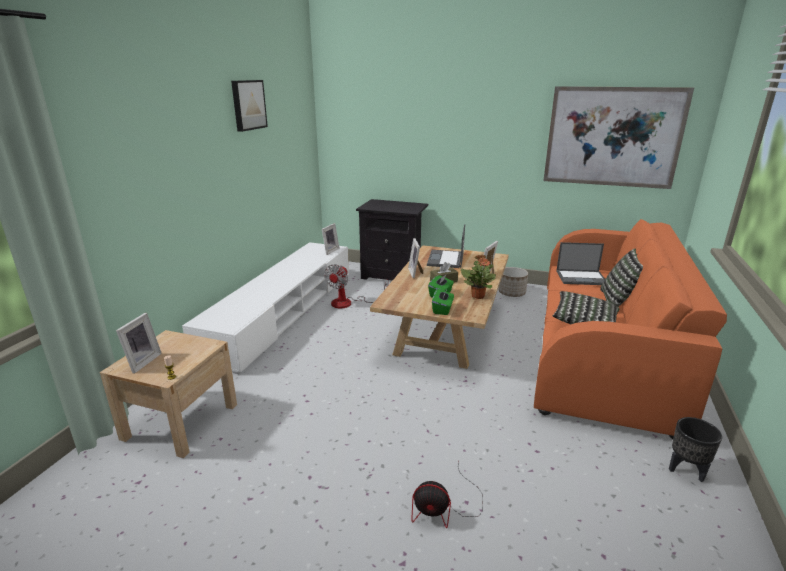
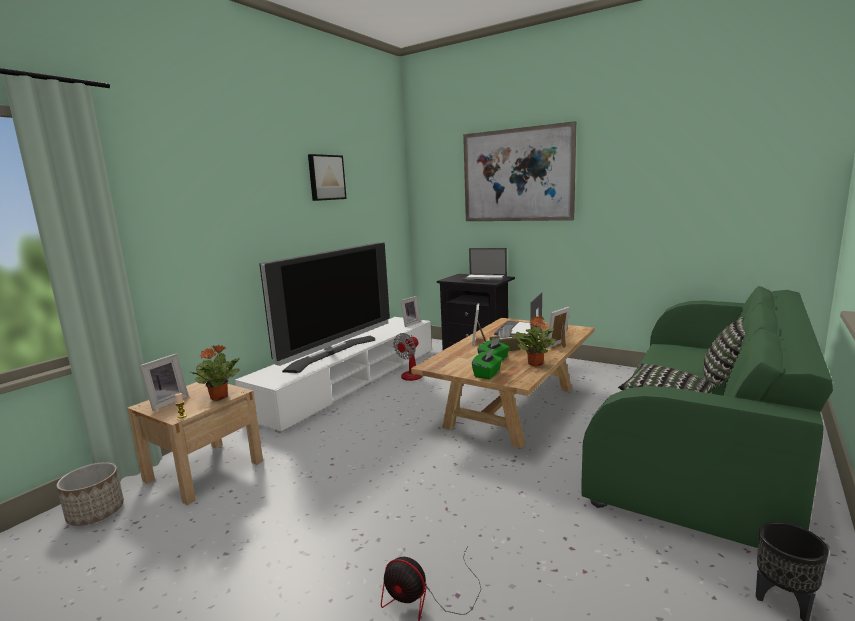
camera: 15 degrees right, 10 degrees down
planter [498,267,528,297] -> planter moved to [56,462,124,526]
orange sofa [534,219,727,439] -> green sofa [581,286,833,548]
picture [543,86,694,189] -> picture moved to [463,121,576,221]
laptop [556,242,605,285] -> laptop moved to [462,248,507,282]
none -> potted plant [189,345,240,401]
none -> television [259,242,390,373]

